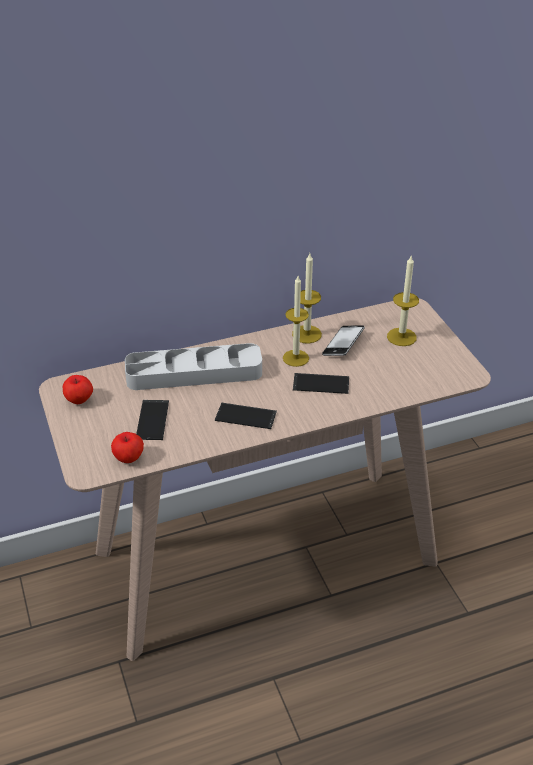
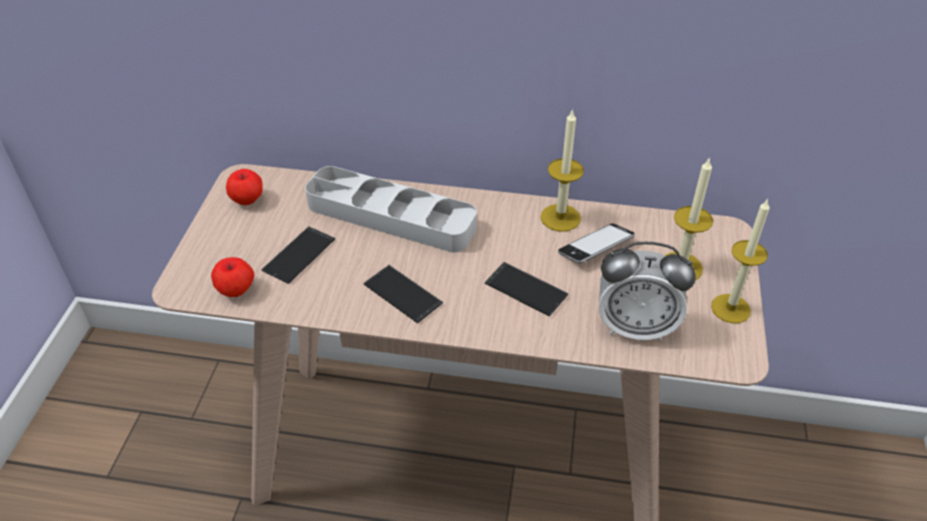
camera: 30 degrees right, 5 degrees up
candle [283,276,309,367] -> candle moved to [711,199,770,323]
none -> alarm clock [599,242,696,341]

